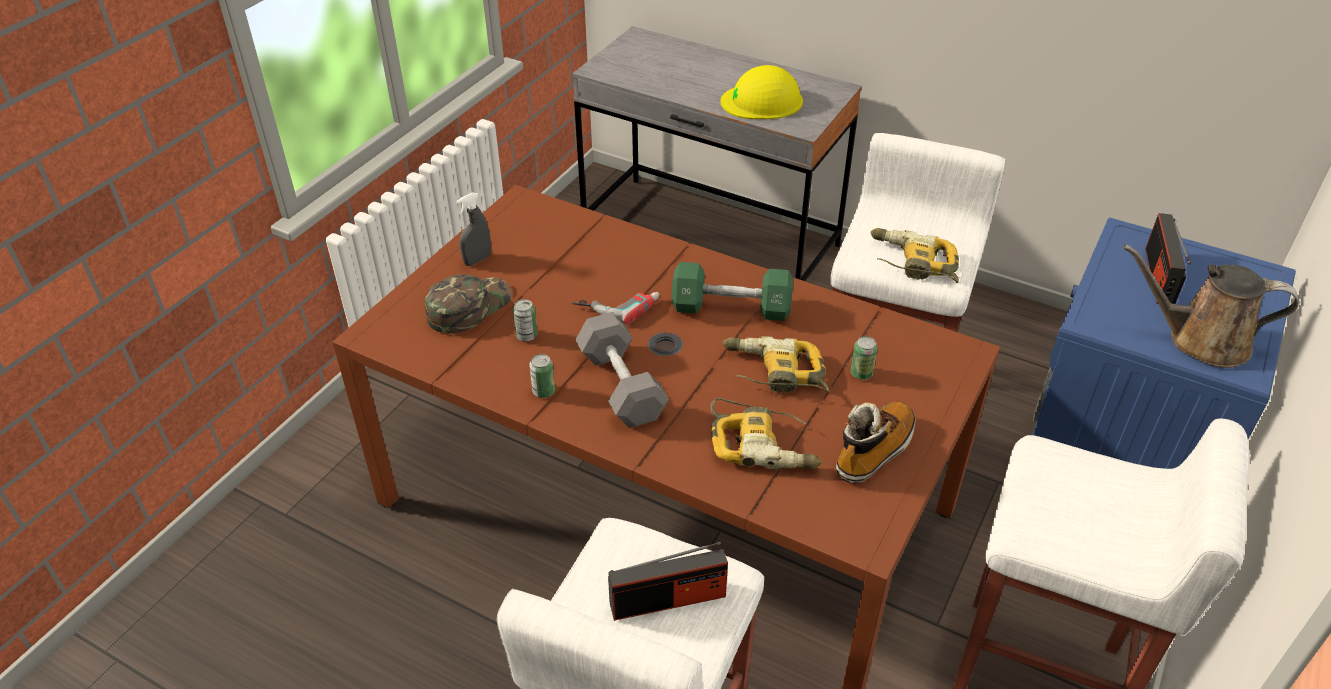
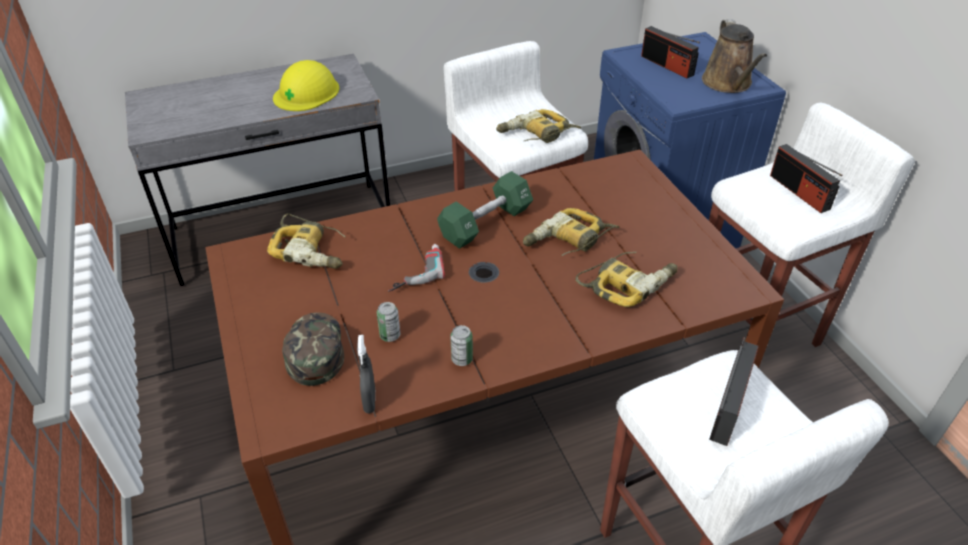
camera: 50 degrees left, 0 degrees up
grey spray bottle [457,192,491,266] -> grey spray bottle moved to [357,335,375,413]
grey dumbbell [575,312,669,428] -> none
boot [836,402,916,484] -> none
can [850,336,878,380] -> none
brown watering can [1123,244,1299,368] -> brown watering can turned 60 degrees counterclockwise [702,19,767,93]
none -> power drill [267,213,346,269]
none -> radio [770,144,842,213]

